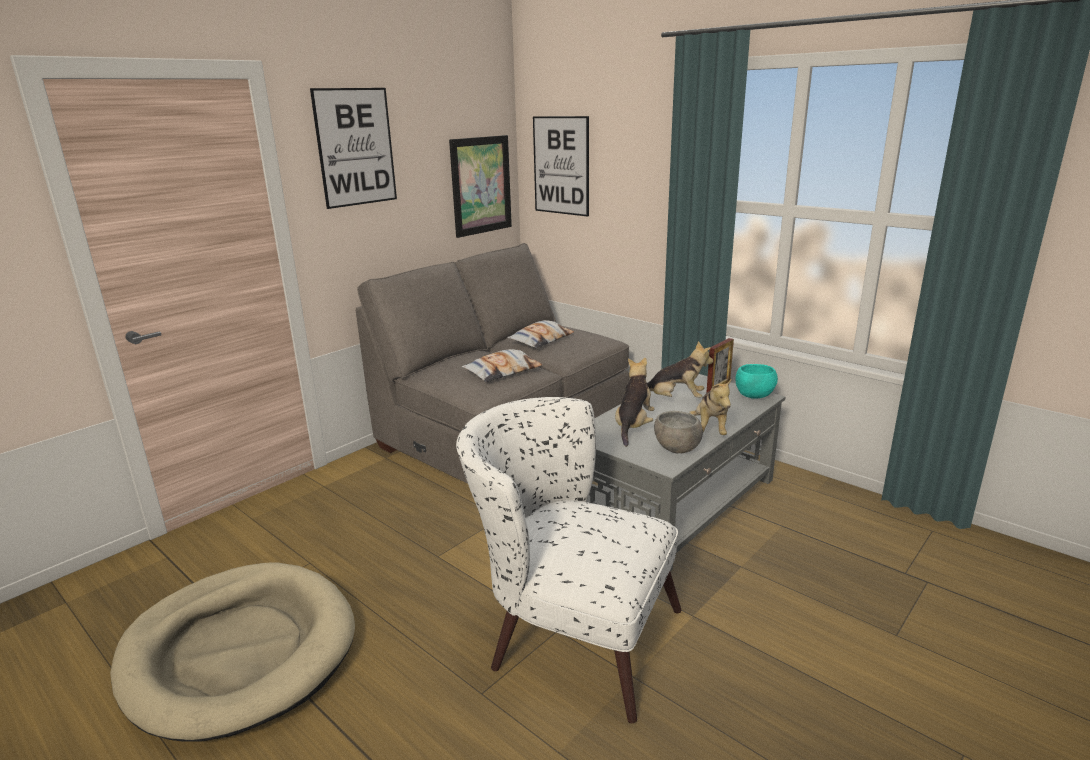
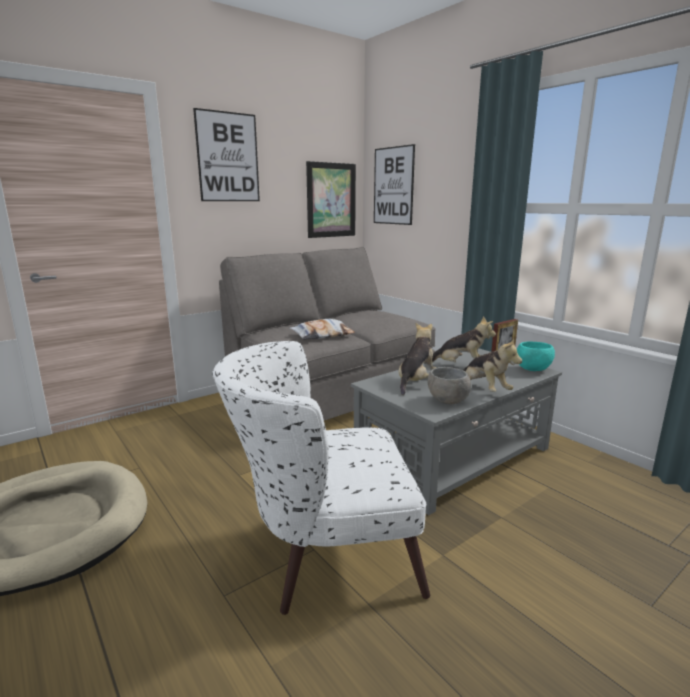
camera: 10 degrees right, 5 degrees down
white armchair [456,397,681,723] -> white armchair turned 45 degrees counterclockwise [212,341,430,615]
pillow [507,320,574,348] -> none
plush toy [689,379,732,435] -> plush toy turned 45 degrees counterclockwise [463,338,522,392]

